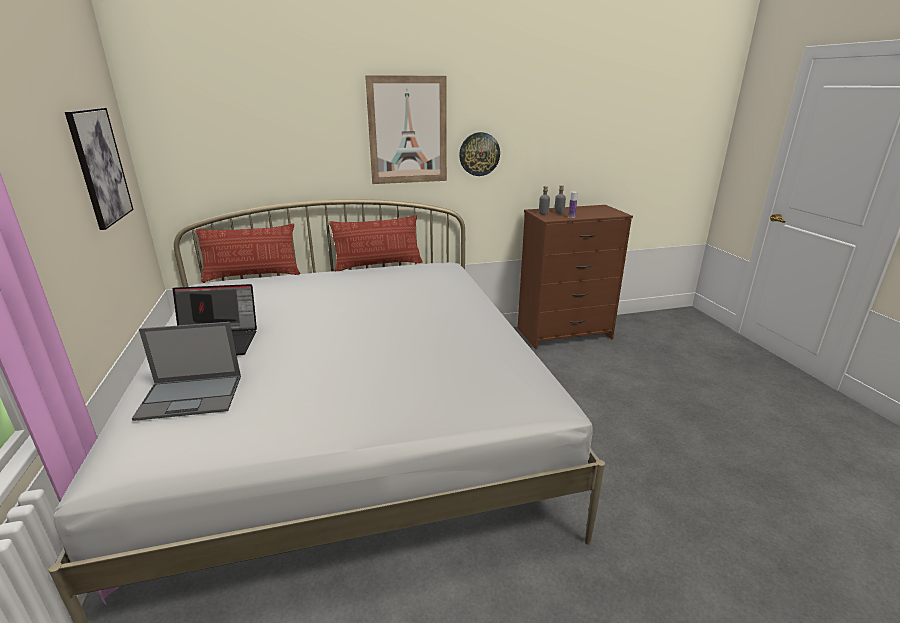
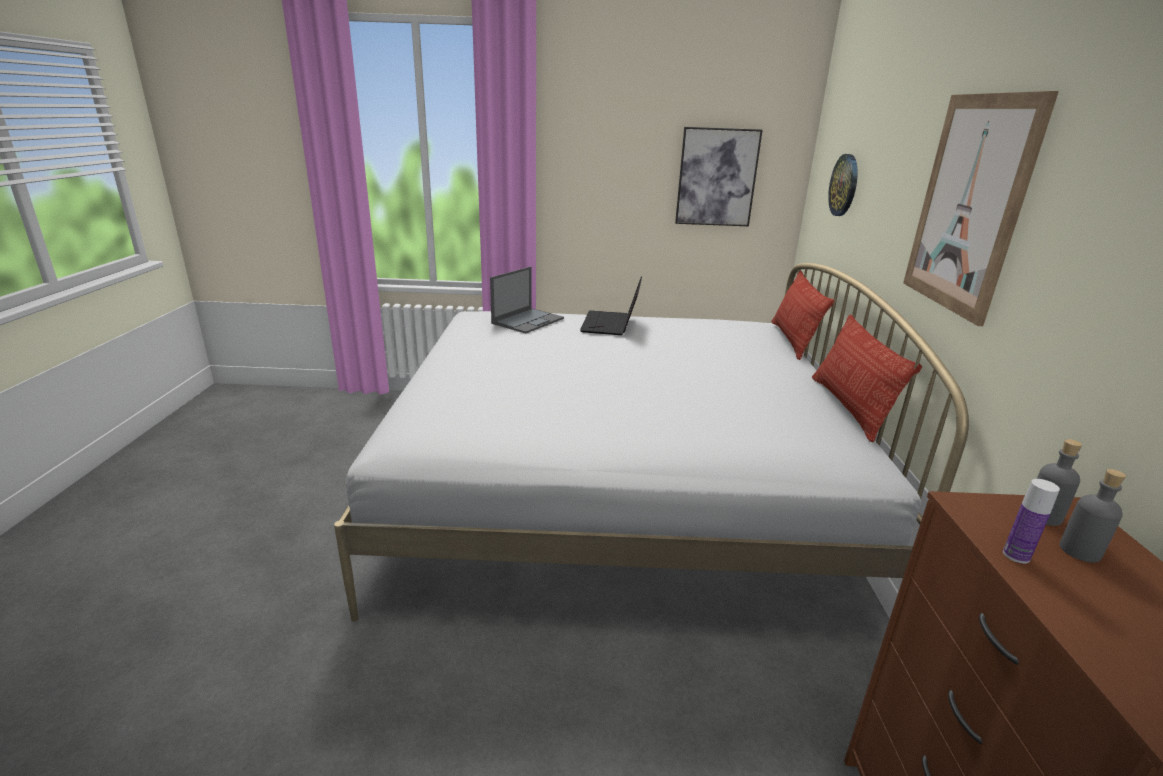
camera: 105 degrees right, 0 degrees up
laptop [132,322,241,421] -> laptop turned 150 degrees counterclockwise [490,266,564,333]
wall clock [459,132,500,176] -> wall clock moved to [828,154,858,216]

